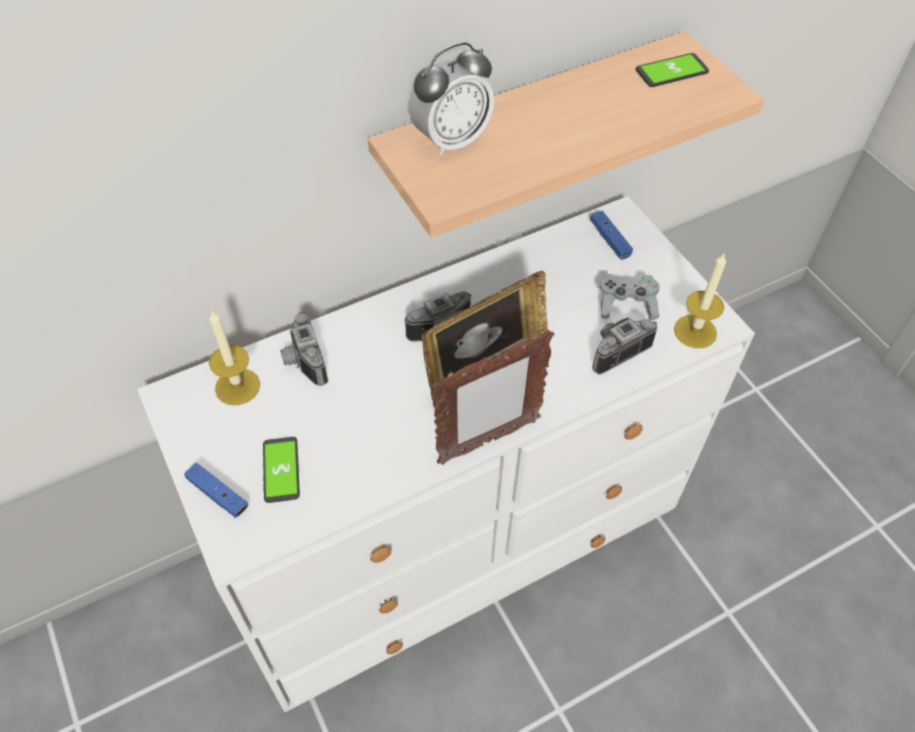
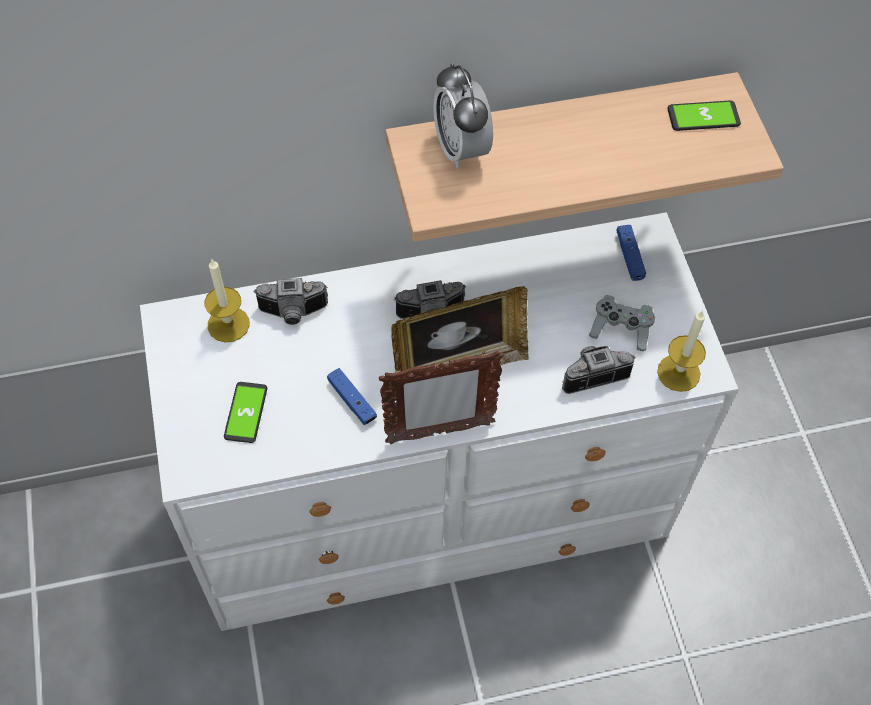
camera: 15 degrees right, 5 degrees up
blue game controller [184,463,248,518] -> blue game controller moved to [327,368,377,425]
camera [280,312,328,386] -> camera turned 90 degrees counterclockwise [253,278,328,325]
alarm clock [409,42,494,157] -> alarm clock turned 90 degrees clockwise [433,63,493,169]

